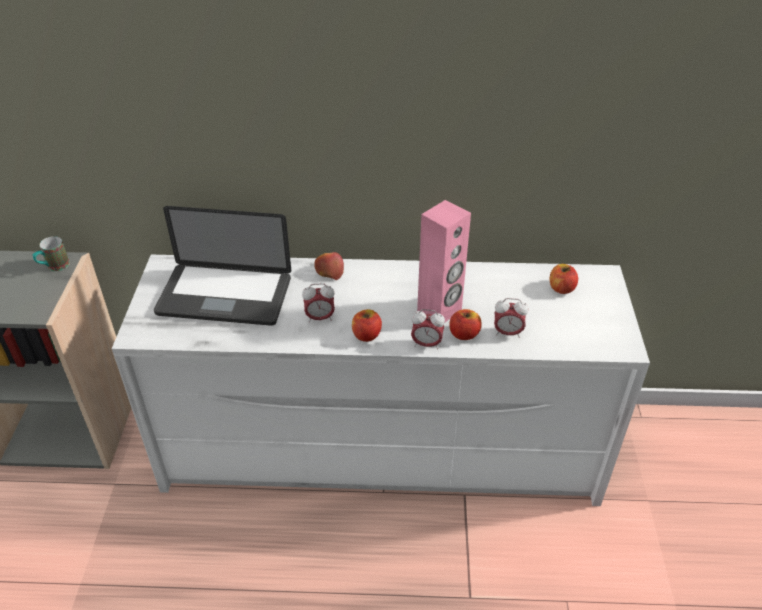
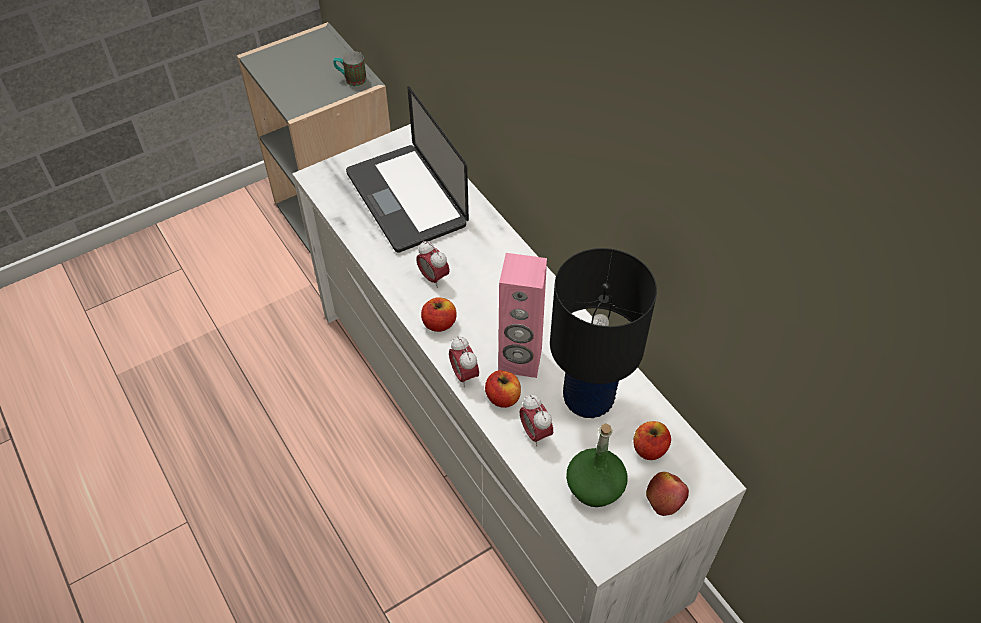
camera: 55 degrees right, 10 degrees up
apple [314,252,344,280] -> apple moved to [646,472,689,516]
none -> black table lamp [550,248,657,418]
none -> green bottle [566,423,628,507]

